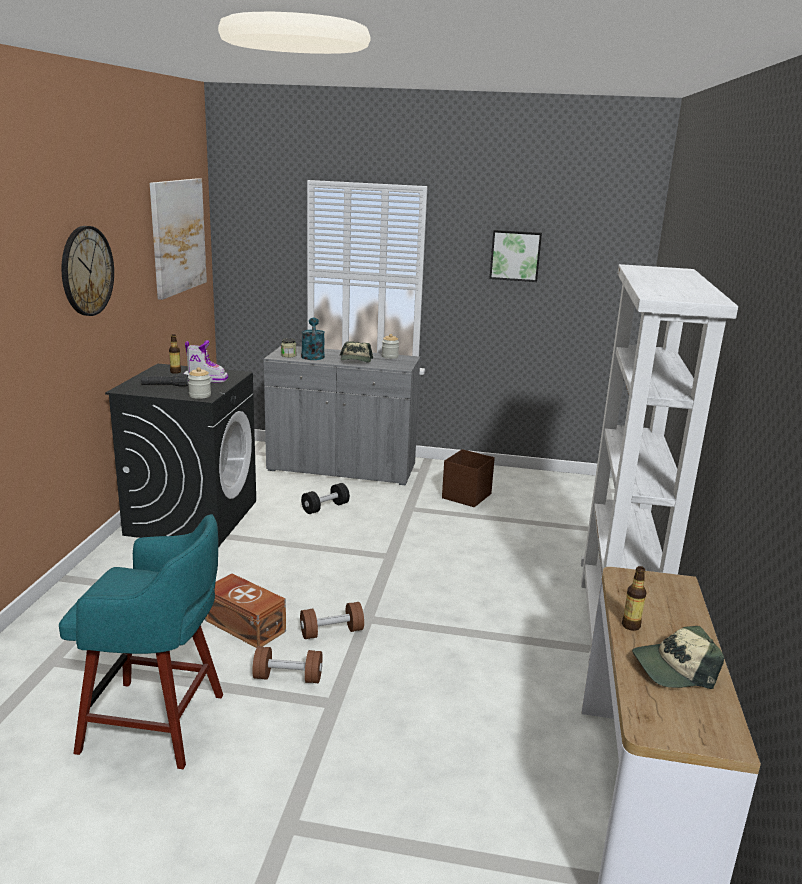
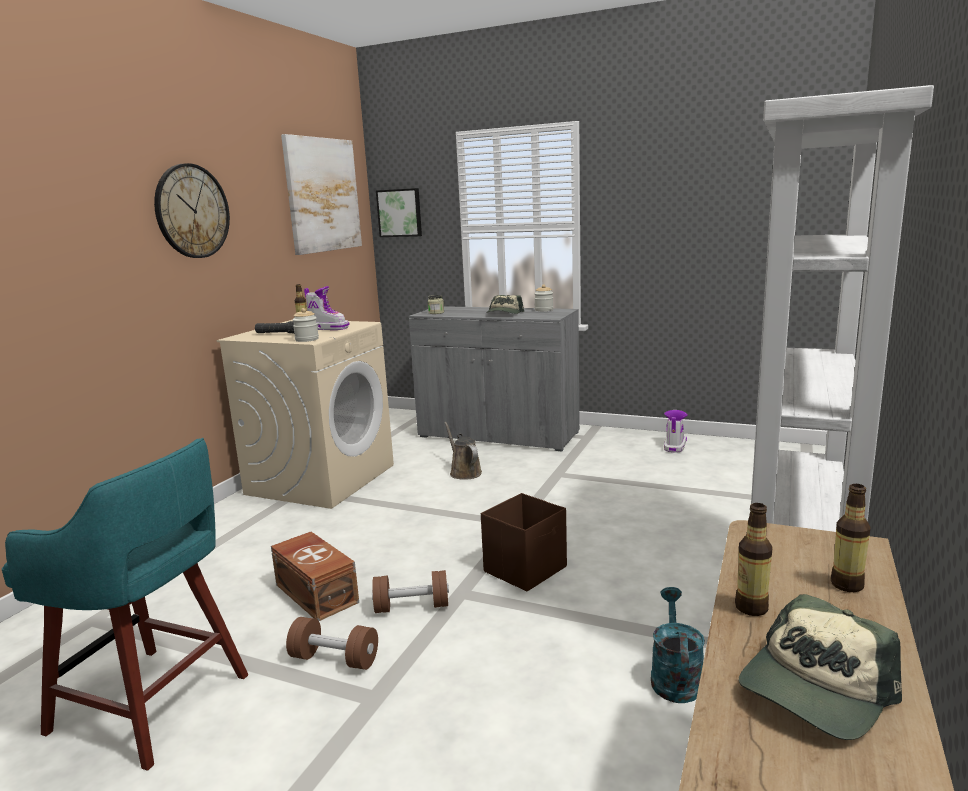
camera: 15 degrees right, 5 degrees down
black washing machine [105,364,256,547] -> beige washing machine [217,320,394,509]
turquoise watering can [301,318,325,360] -> turquoise watering can moved to [651,587,705,703]
black dumbbell [301,483,350,514] -> brown watering can [444,422,482,480]
brown storage box [442,449,495,507] -> brown storage box moved to [481,493,567,591]
picture [489,230,542,282] -> picture moved to [376,188,422,237]
cap [632,626,725,689] -> cap turned 45 degrees counterclockwise [739,594,902,740]
none -> boot [664,410,687,453]
none -> bottle [830,484,870,592]

